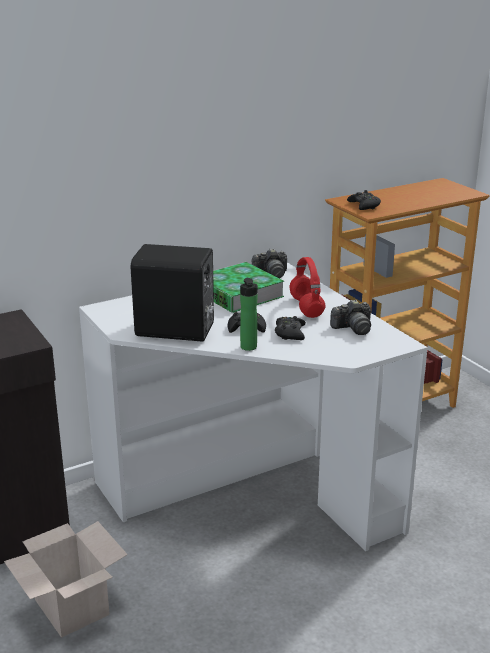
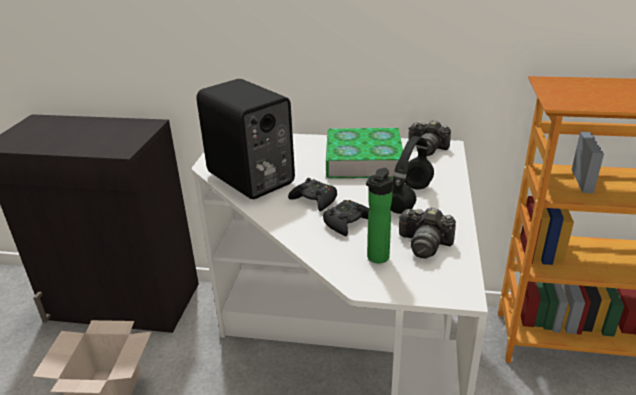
camera: 40 degrees right, 5 degrees up
bottle [240,278,258,351] -> bottle moved to [366,168,393,263]
red headphones [290,257,325,318] -> black headphones [391,136,434,214]
black game controller [347,190,381,210] -> none

